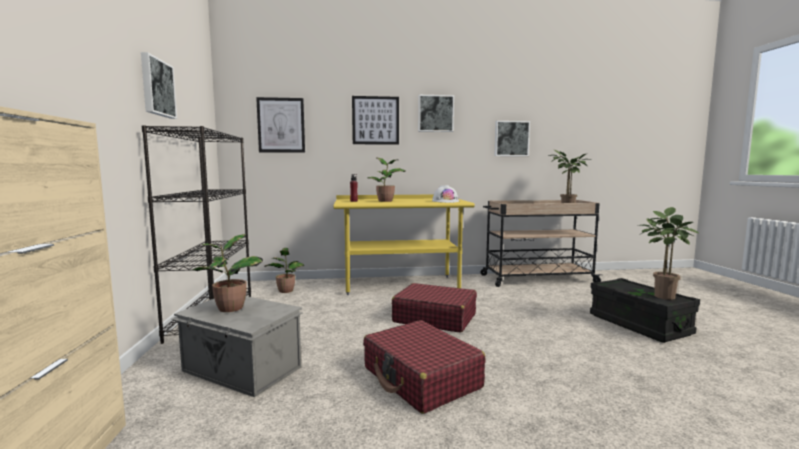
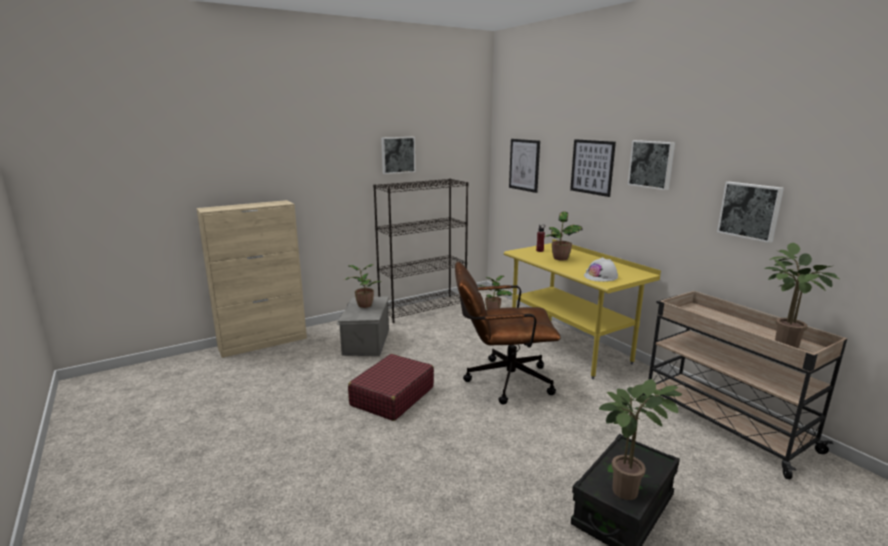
camera: 65 degrees right, 10 degrees up
red suitcase [392,283,477,333] -> brown office chair [455,262,561,405]

